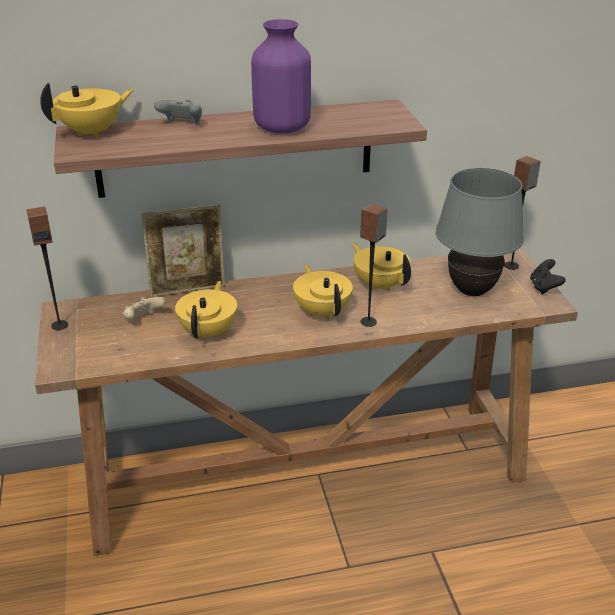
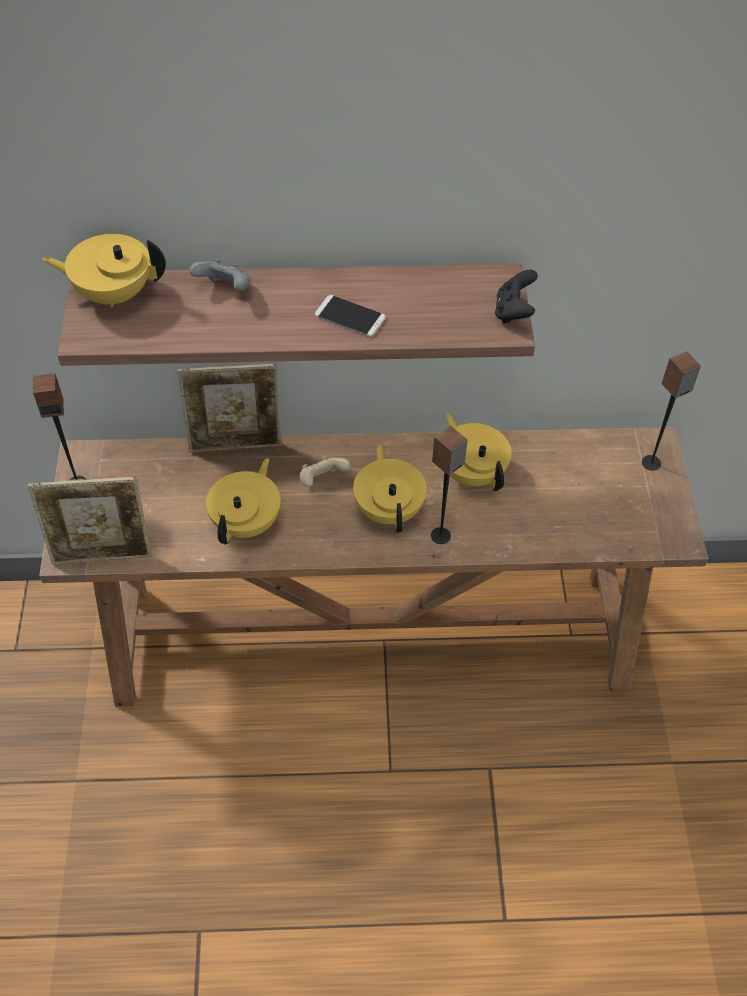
camera: 10 degrees right, 20 degrees up
yellow teapot [40,83,134,138] -> yellow teapot turned 150 degrees counterclockwise [42,234,166,308]
beige game controller [123,297,166,322] -> beige game controller moved to [299,456,351,487]
purple vase [251,19,311,134] -> phone [315,295,386,337]
grey table lamp [436,168,524,296] -> none
black game controller [530,259,566,294] -> black game controller moved to [495,270,538,324]
none -> picture frame [28,476,152,564]

